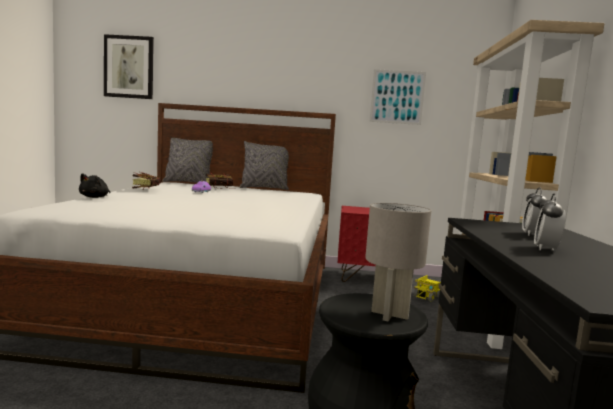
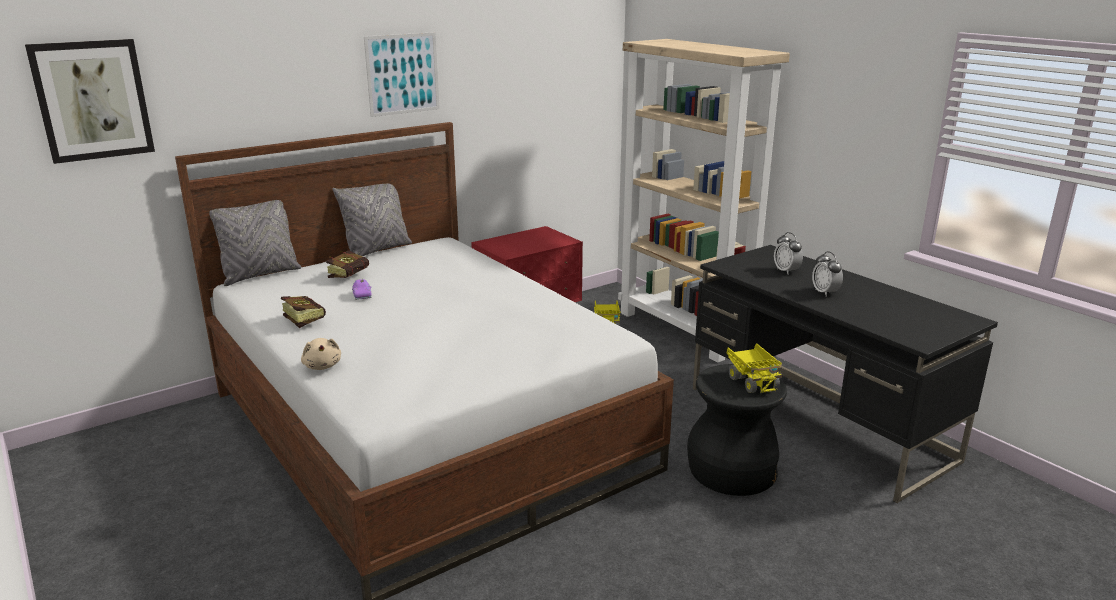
camera: 40 degrees left, 15 degrees up
black plush toy [79,173,110,198] -> beige plush toy [301,338,341,370]
grey table lamp [365,203,431,322] -> toy truck [726,343,782,394]
picture [369,69,426,125] -> picture moved to [364,32,440,117]

